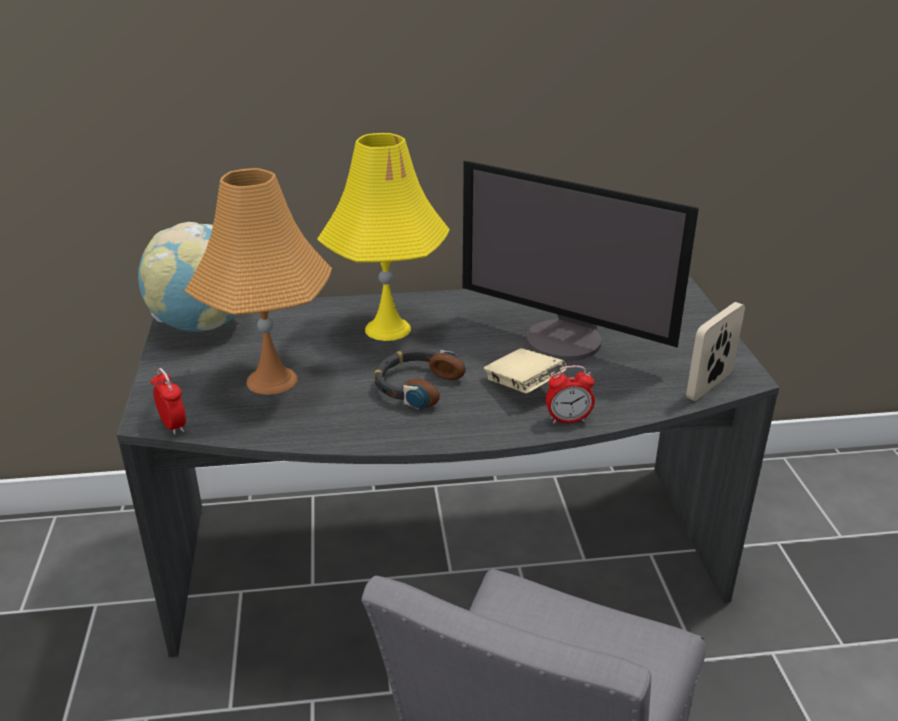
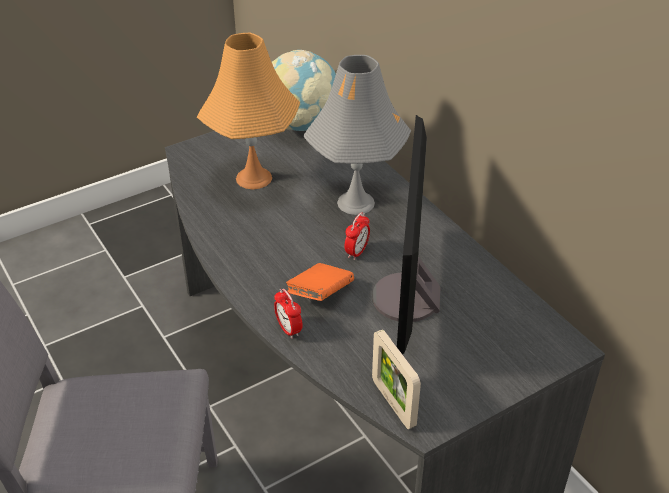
camera: 65 degrees right, 10 degrees up
alarm clock [151,368,186,435] -> alarm clock moved to [345,212,370,260]
yellow table lamp [317,133,450,341] -> grey table lamp [303,55,411,215]
headphones [374,350,466,409] -> none
beige book [483,348,567,394] -> orange book [286,263,354,301]
picture frame [686,302,745,401] -> picture frame turned 135 degrees counterclockwise [372,330,421,429]

